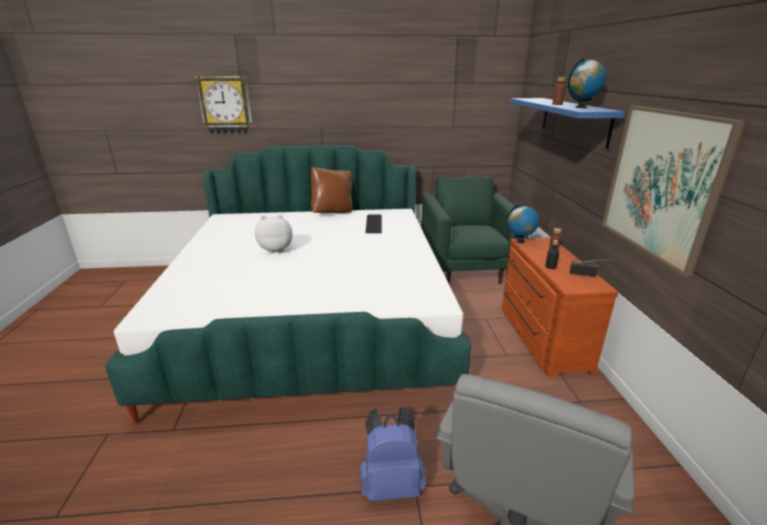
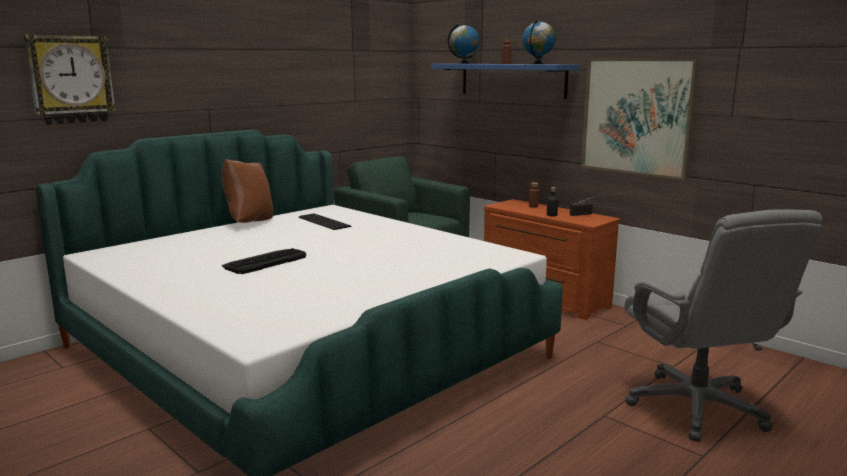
camera: 40 degrees left, 10 degrees down
plush toy [255,215,293,253] -> keyboard [222,248,306,274]
blue backpack [360,406,425,502] -> none
globe [508,204,539,243] -> globe moved to [448,24,480,64]

